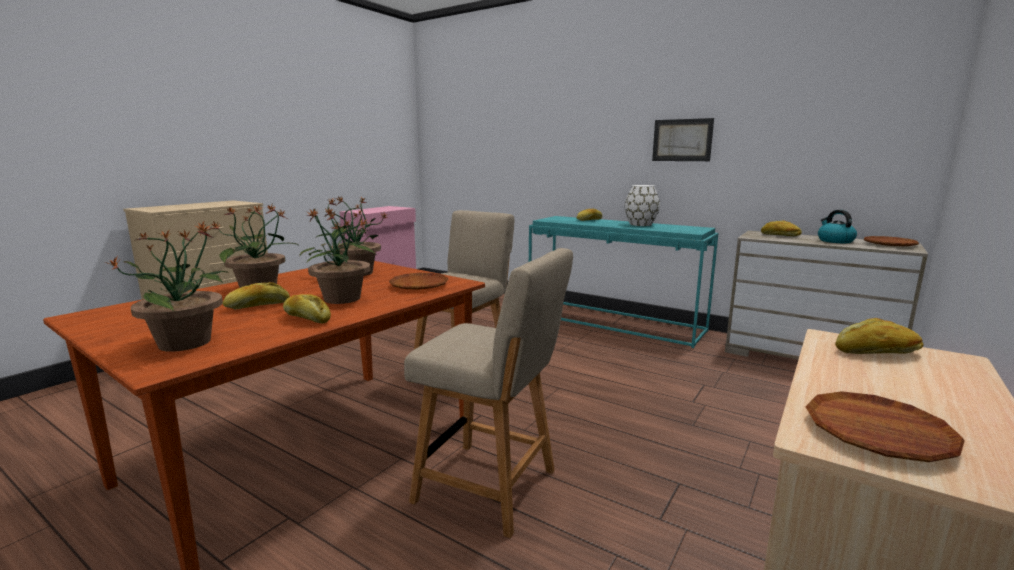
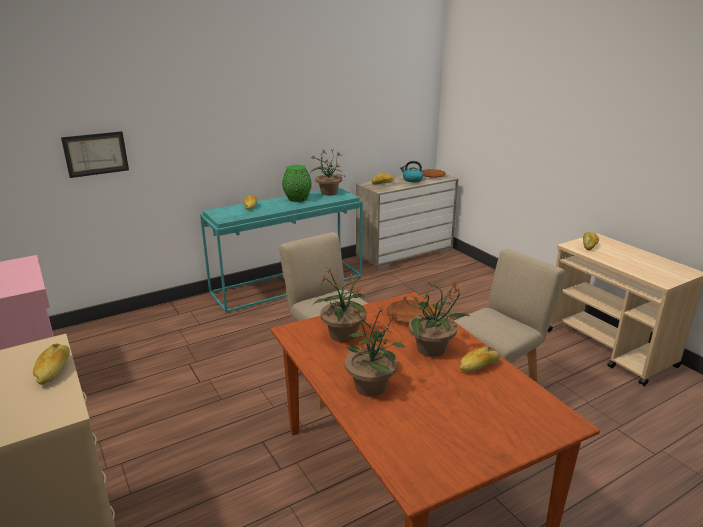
camera: 65 degrees left, 10 degrees up
potted plant [105,220,229,352] -> potted plant moved to [310,149,344,196]
bread [223,282,290,310] -> bread moved to [33,344,70,385]
white vase [625,185,660,226] -> green vase [282,165,312,202]
picture [652,118,714,161] -> picture moved to [61,131,129,178]
brown plate [806,391,964,462] -> none

